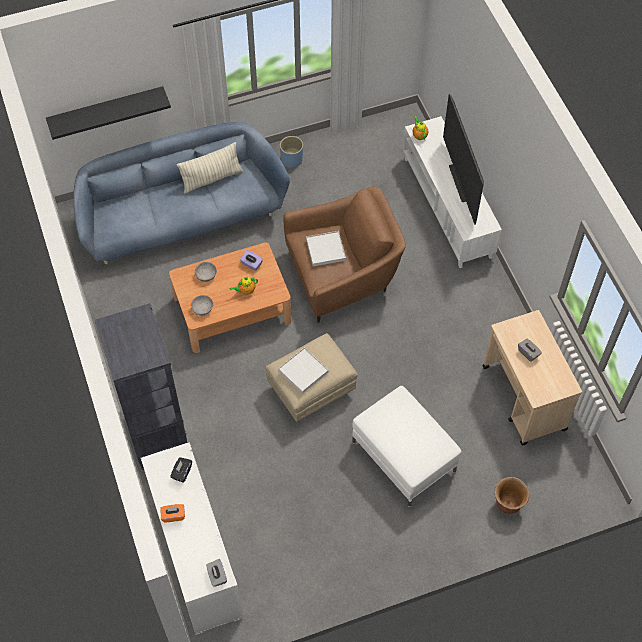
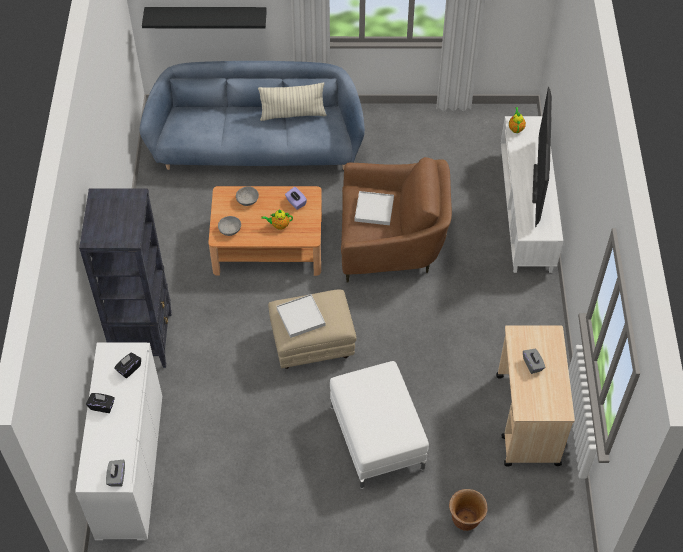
camera: 20 degrees right, 5 degrees down
orange tissue box [160,504,185,522] -> black tissue box [86,393,115,413]
blue planter [280,136,303,168] -> none

